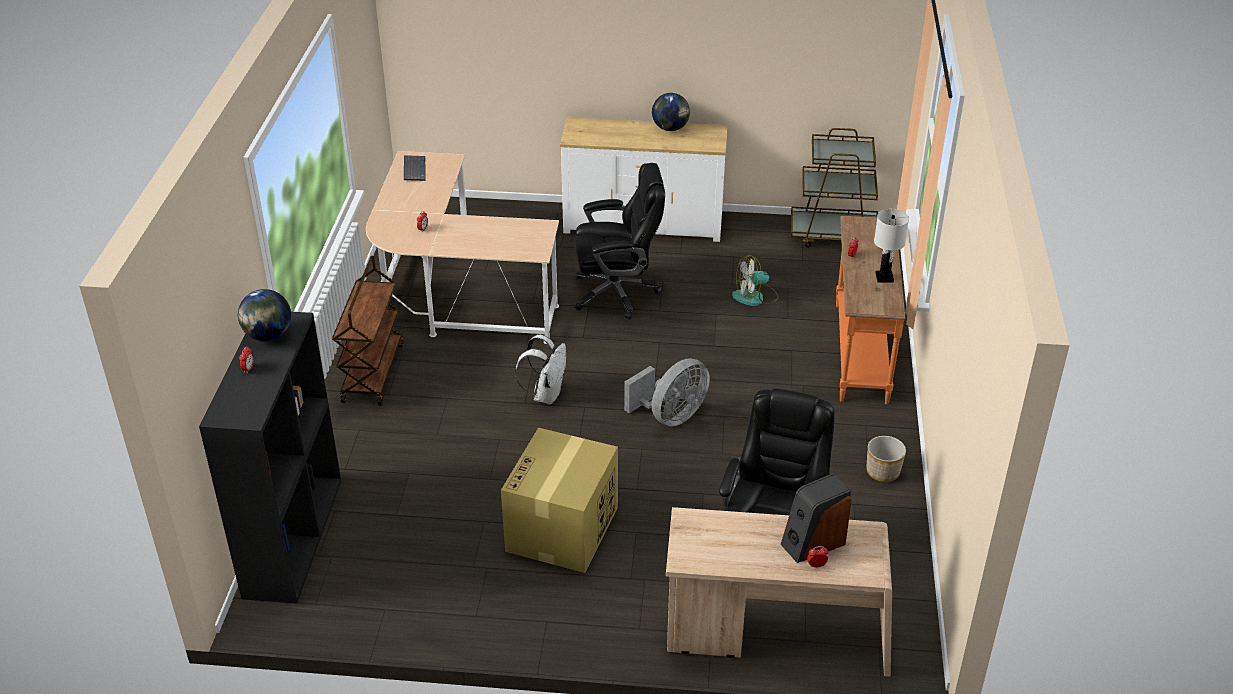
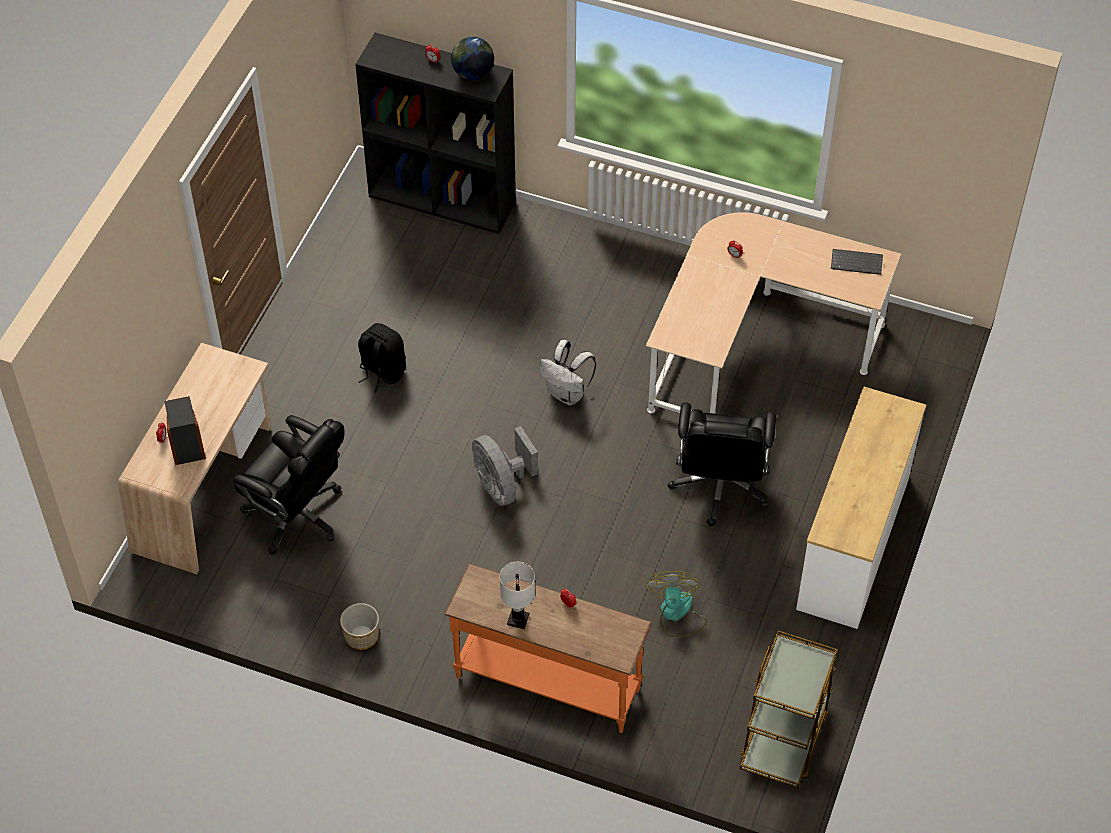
camera: 105 degrees right, 15 degrees up
brown cart [332,256,404,406] -> none
cardboard box [501,428,618,573] -> black backpack [358,323,406,392]
globe [652,93,690,131] -> none

